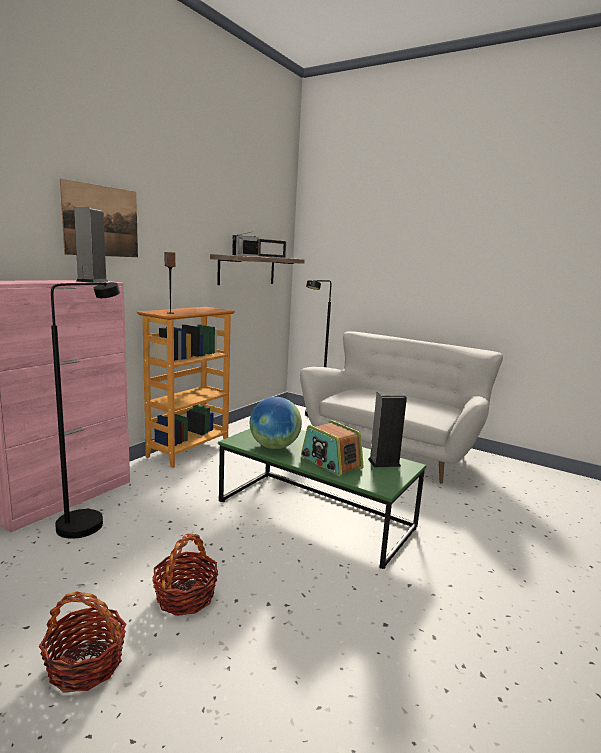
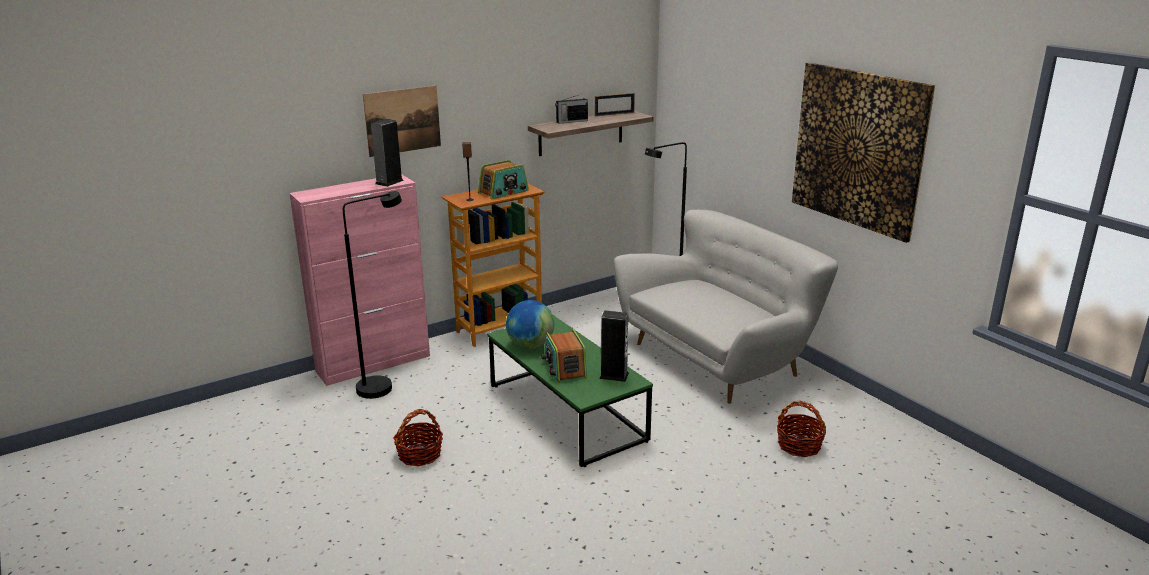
camera: 25 degrees right, 10 degrees up
basket [39,592,126,693] -> basket moved to [777,401,826,457]
none -> radio [478,160,529,199]
none -> picture [792,62,935,243]

